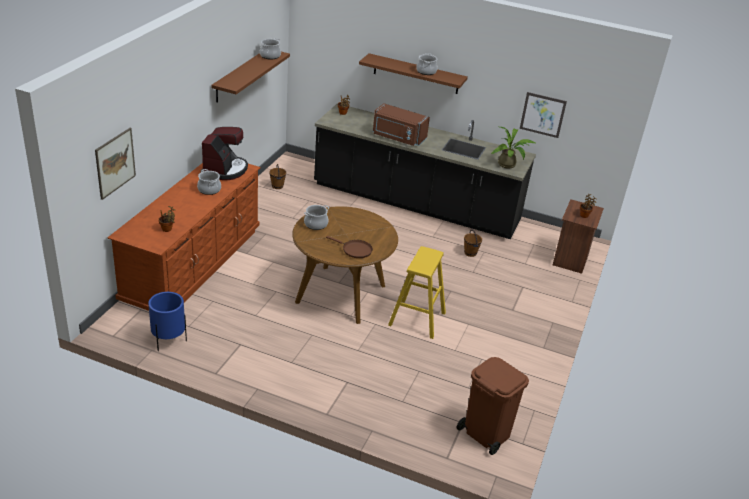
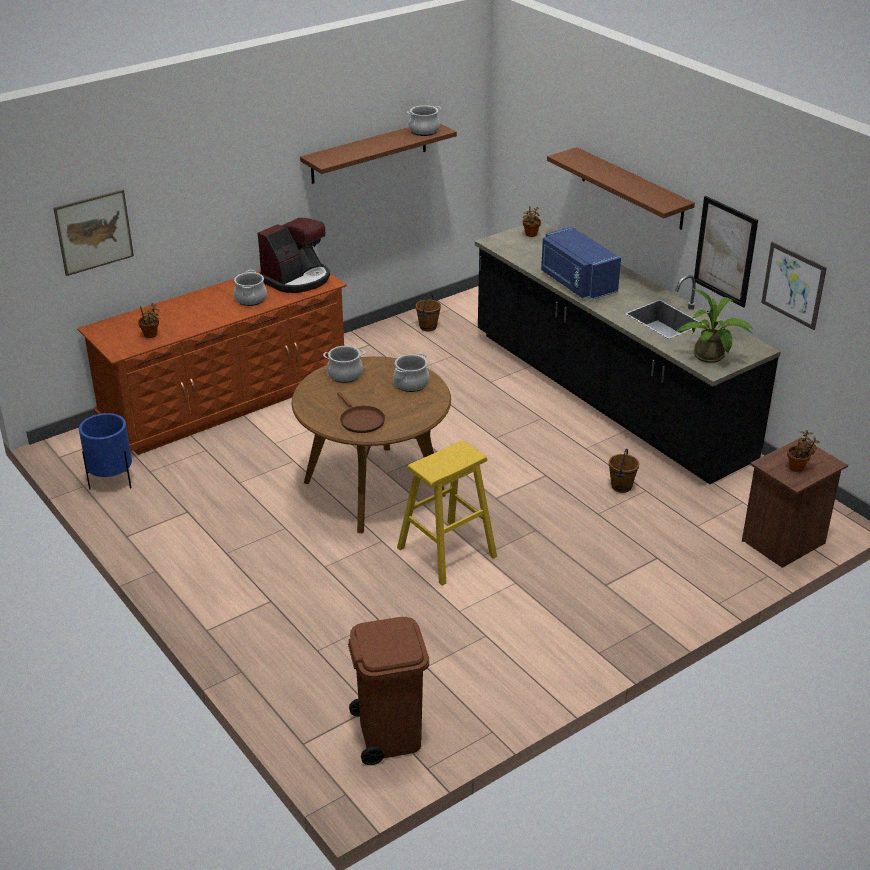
camera: 35 degrees right, 0 degrees up
brown microwave [373,104,430,146] -> blue microwave [541,227,621,300]
cooking pot [416,53,438,75] -> cooking pot moved to [393,353,429,392]
none -> picture [694,196,758,308]

